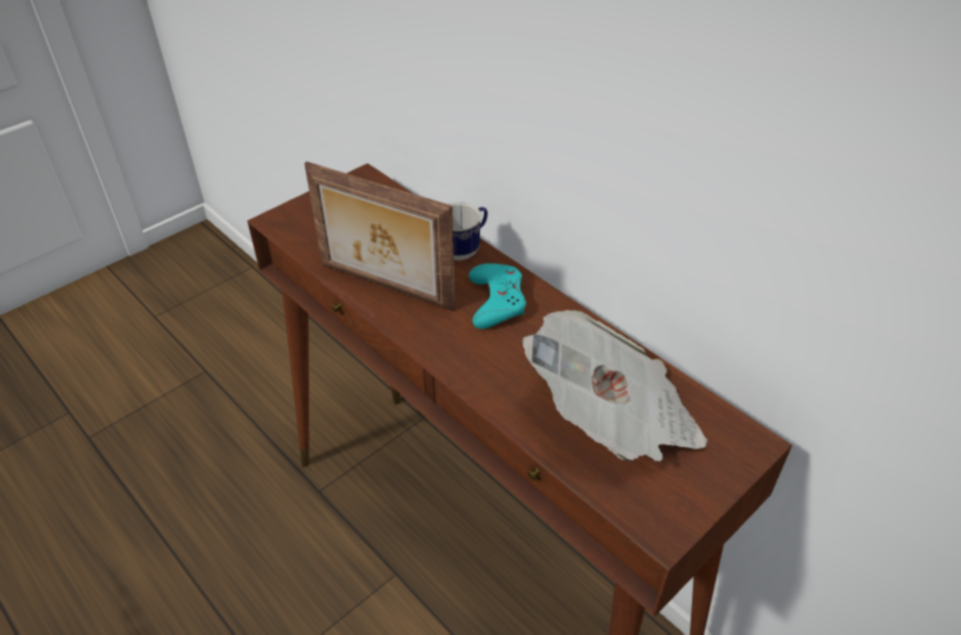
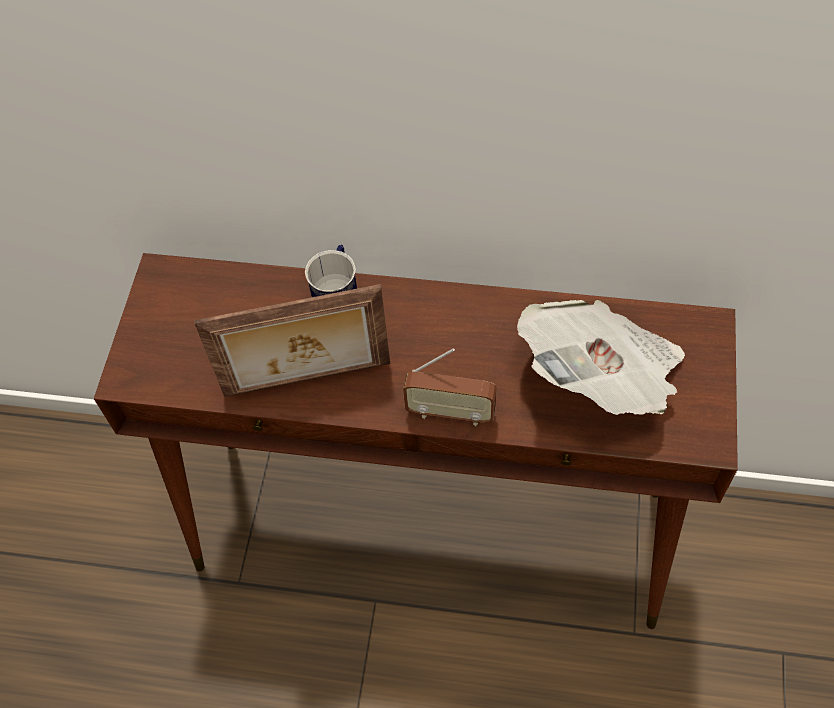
camera: 35 degrees left, 15 degrees up
turquoise game controller [469,263,526,329] -> none
none -> radio [403,348,497,426]

